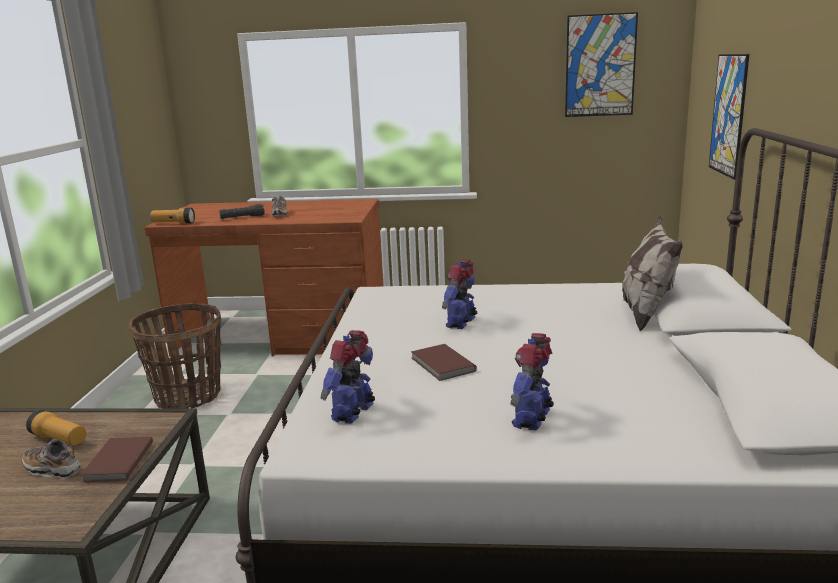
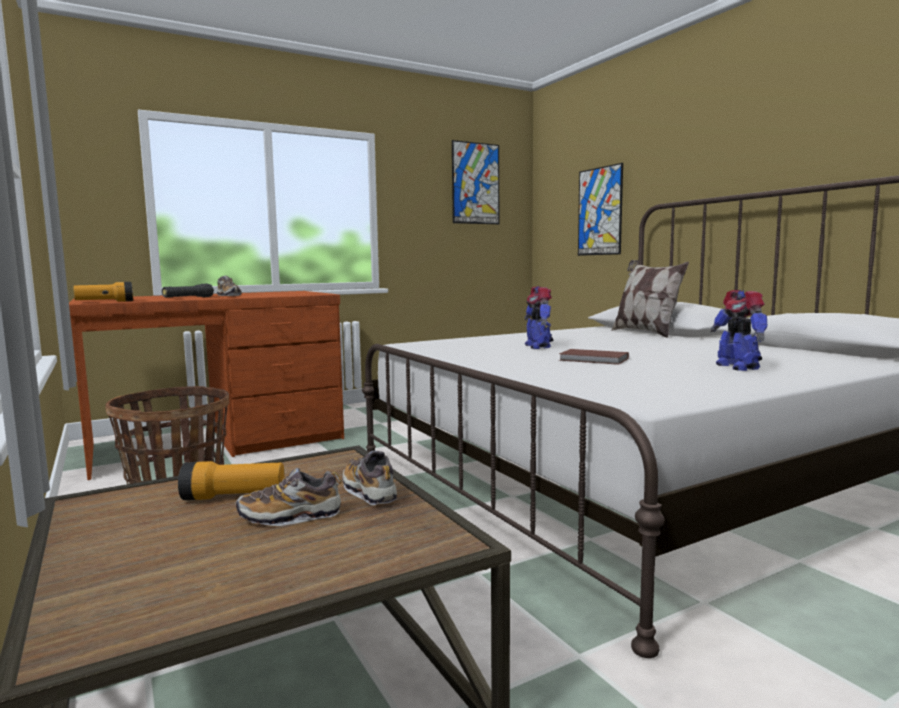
camera: 35 degrees left, 10 degrees down
brown book [81,437,153,482] -> shoe [342,451,397,505]
toy robot [321,330,375,424] -> none

